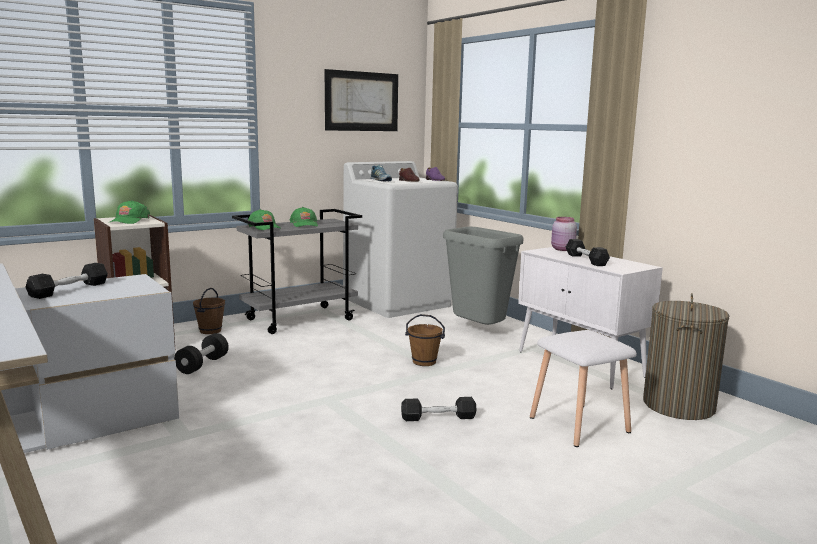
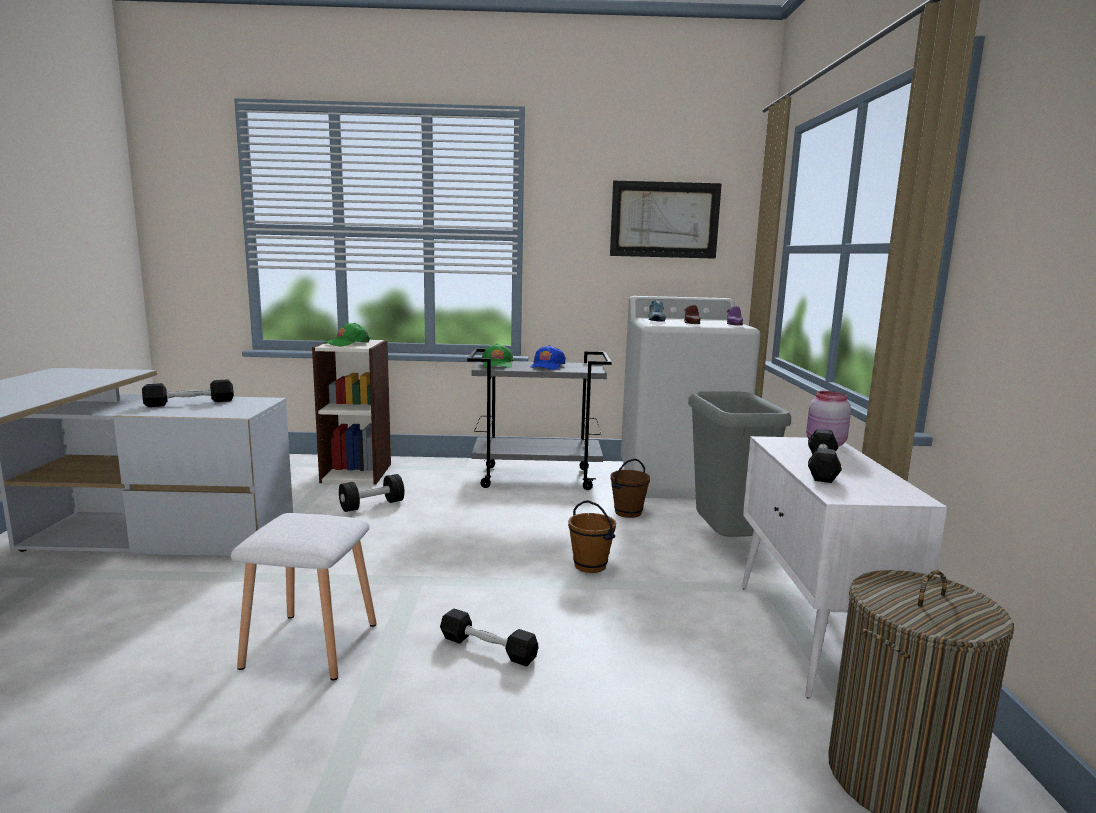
camera: 35 degrees right, 0 degrees up
brown bucket [193,288,225,334] -> brown bucket moved to [610,459,650,518]
green cap [290,207,318,227] -> blue cap [530,345,566,370]
white stool [530,330,637,447] -> white stool moved to [231,513,376,680]

